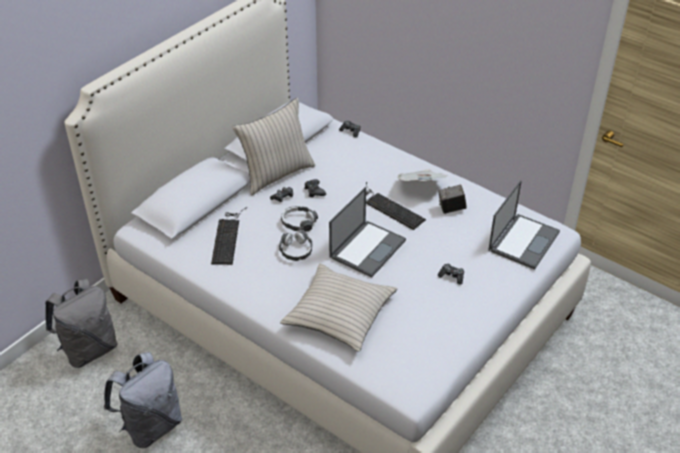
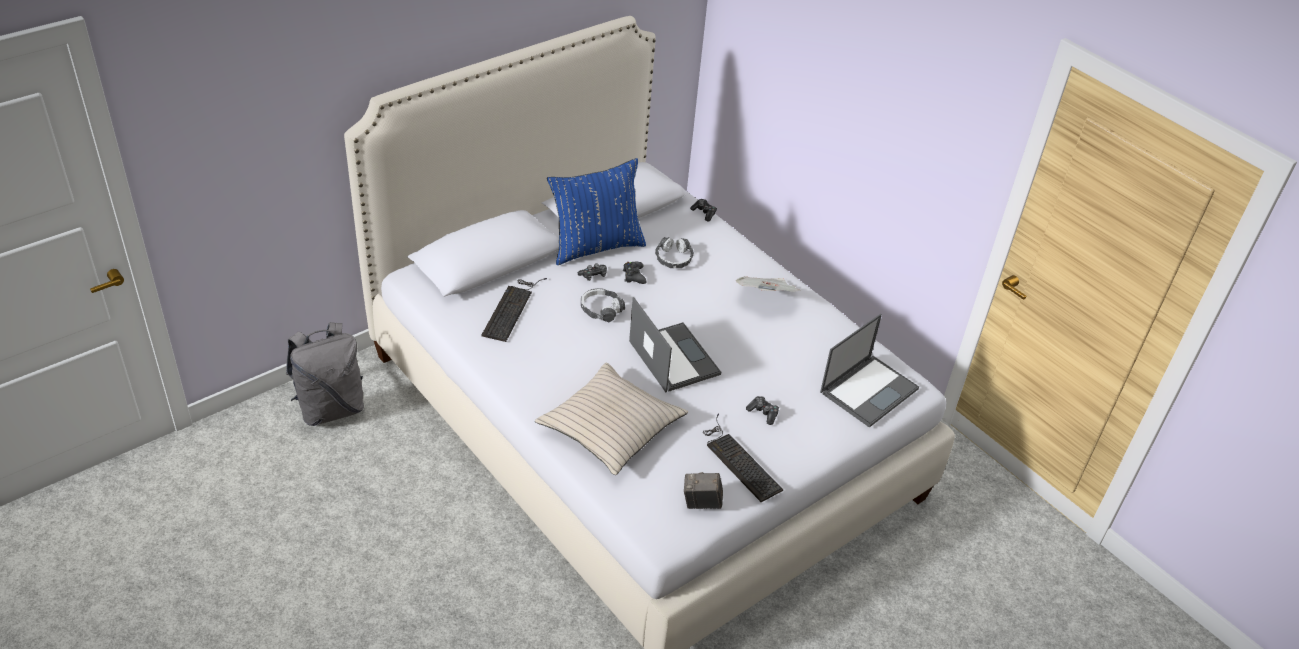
camera: 10 degrees right, 0 degrees up
grey backpack [104,352,182,448] -> none
beige pillow [232,98,316,195] -> blue pillow [547,158,646,265]
headphones [279,231,312,261] -> headphones moved to [655,237,694,268]
laptop [329,187,406,278] -> laptop turned 75 degrees counterclockwise [629,297,721,392]
keyboard [366,182,426,230] -> keyboard moved to [703,413,783,502]
camera [438,185,467,214] -> camera moved to [684,472,723,509]

